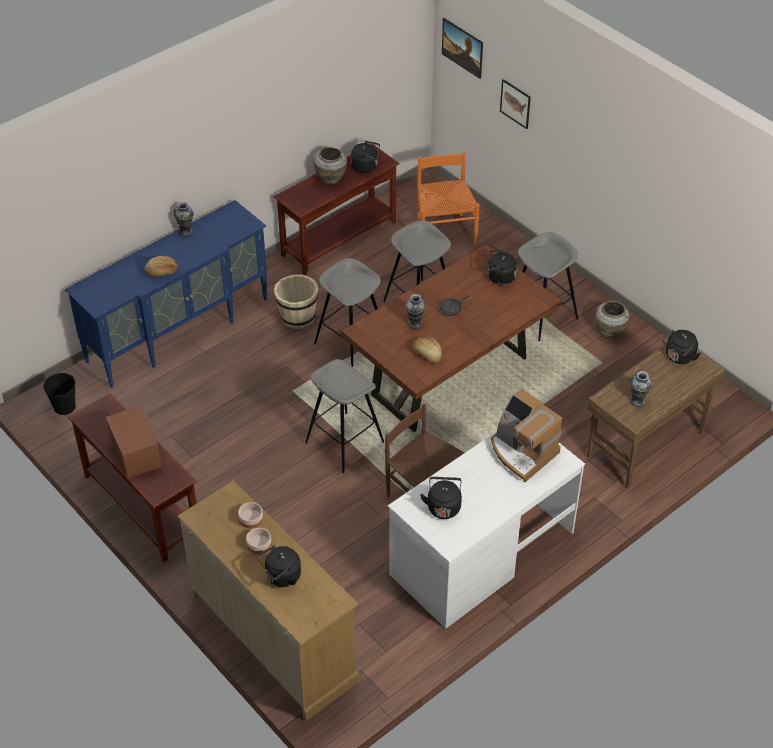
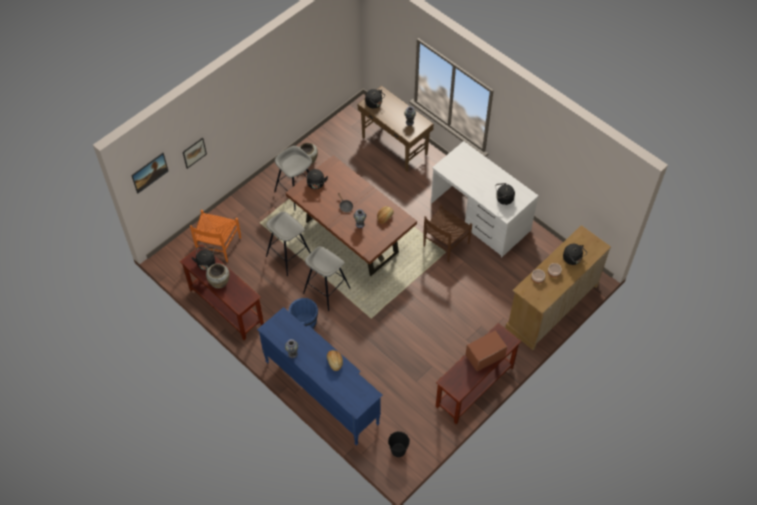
camera: 95 degrees left, 10 degrees up
beige bucket [274,274,318,329] -> blue bucket [289,298,318,329]
grey stool [305,359,384,473] -> none
orange chair [417,152,480,244] -> orange chair turned 60 degrees counterclockwise [190,210,241,262]
coffee machine [491,389,562,482] -> none

